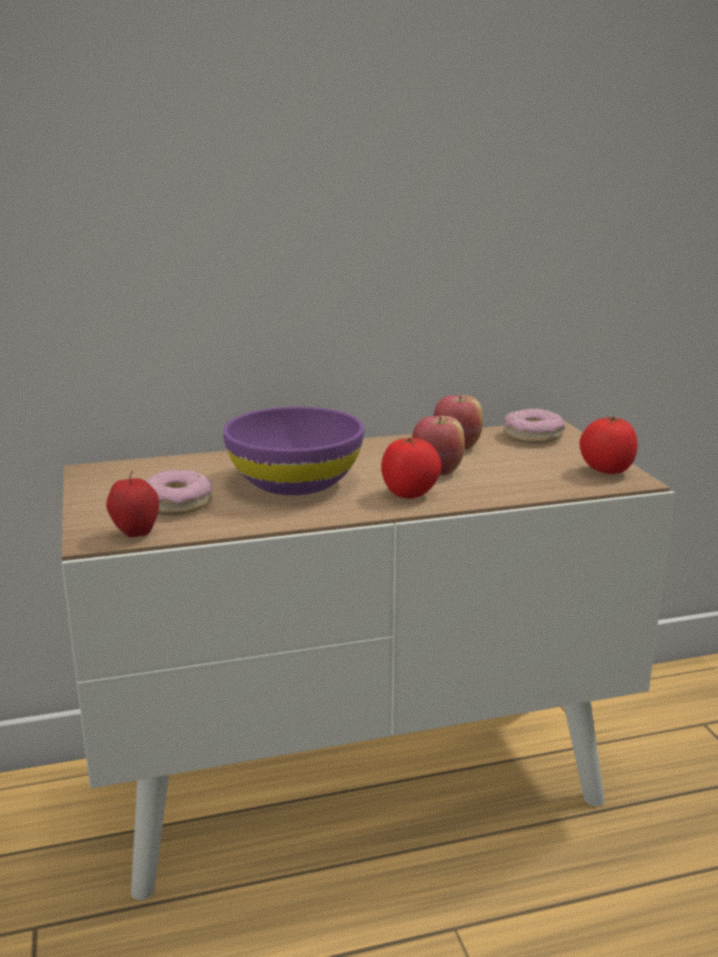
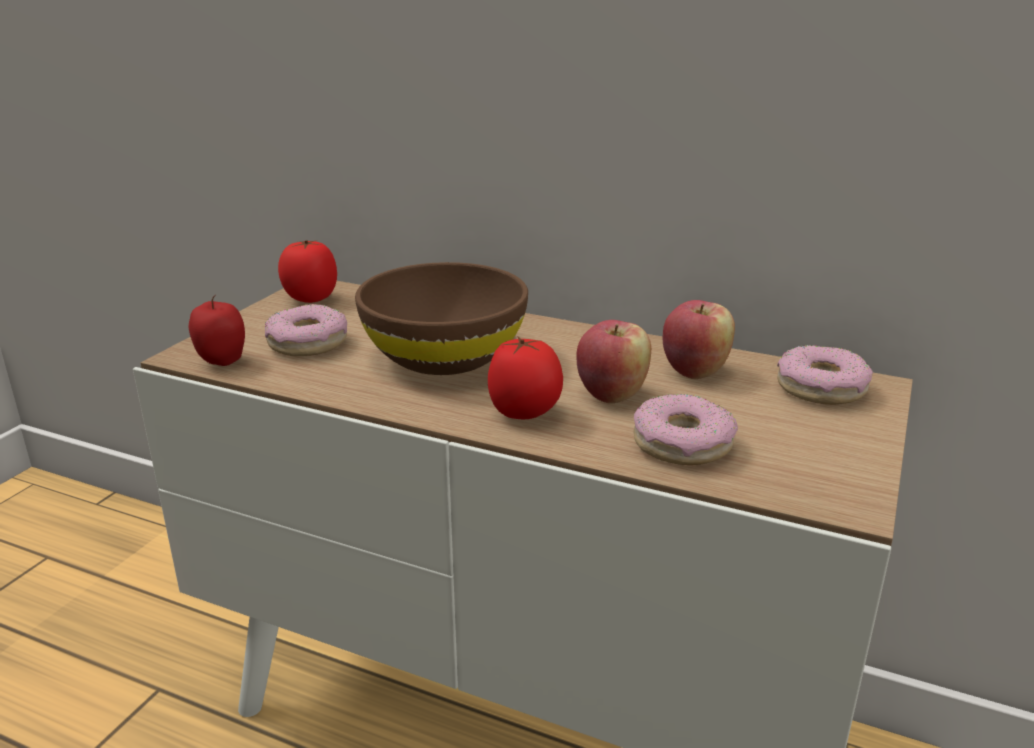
camera: 40 degrees right, 5 degrees up
purple bowl [223,407,364,495] -> brown bowl [355,262,528,375]
tomato [580,417,638,474] -> tomato moved to [278,240,337,303]
none -> donut [633,394,738,465]

